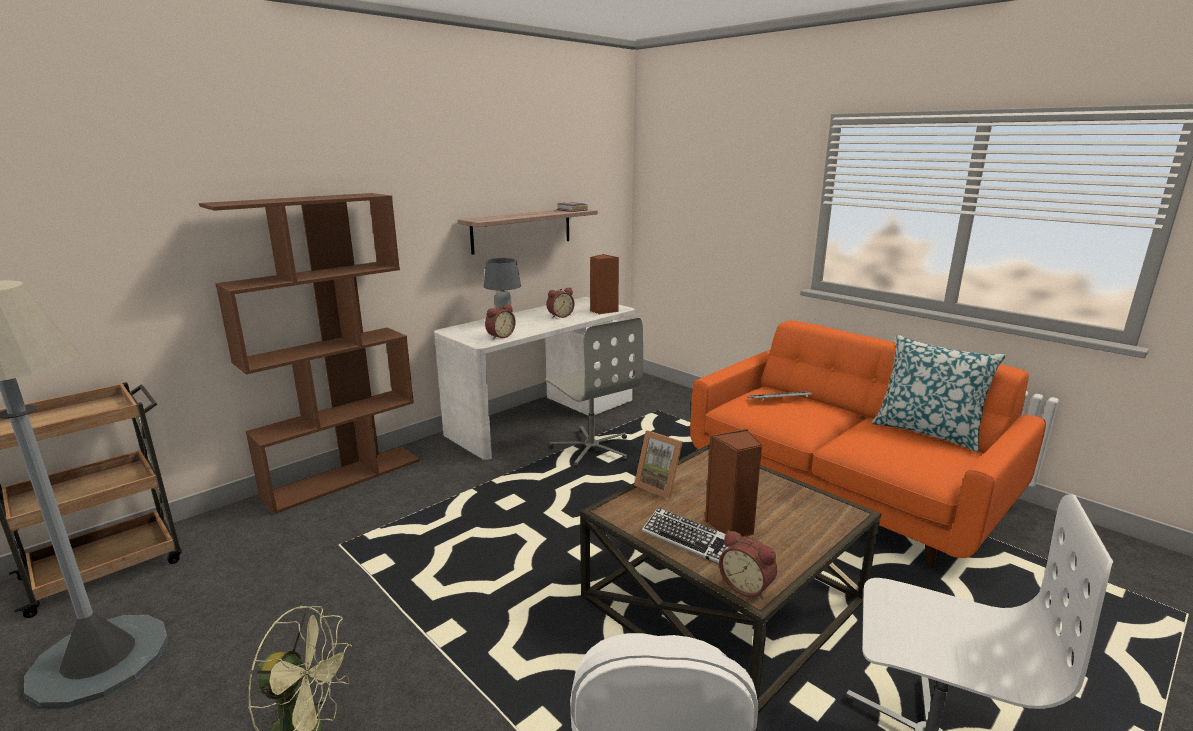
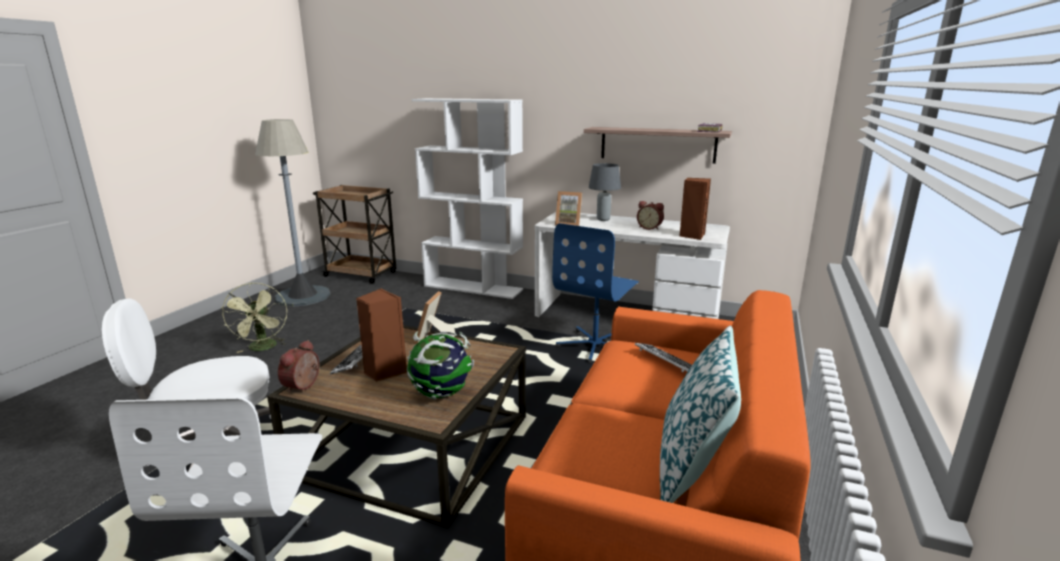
camera: 65 degrees right, 0 degrees up
brown bookcase [199,193,420,514] -> white bookcase [412,98,523,299]
alarm clock [485,304,516,340] -> picture frame [555,191,582,226]
grey office chair [545,318,643,467] -> blue office chair [552,223,639,364]
none -> globe [407,331,474,400]

